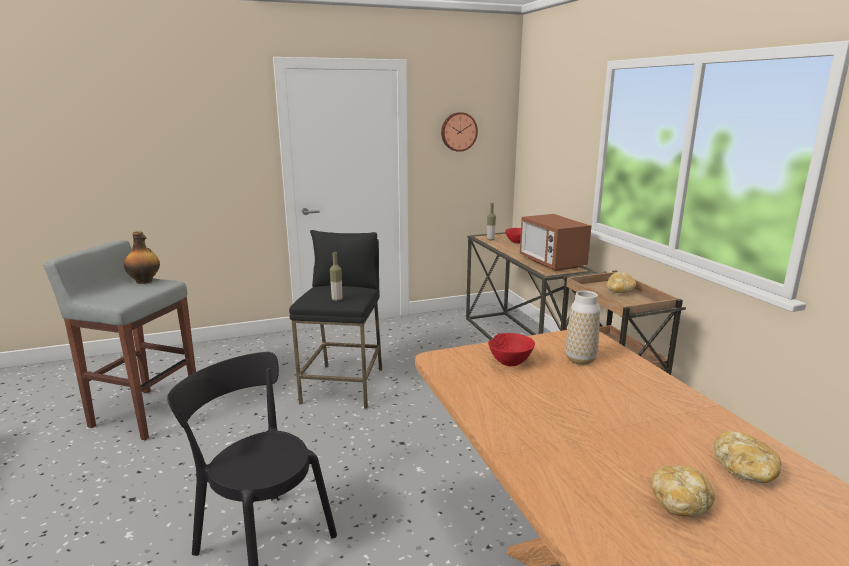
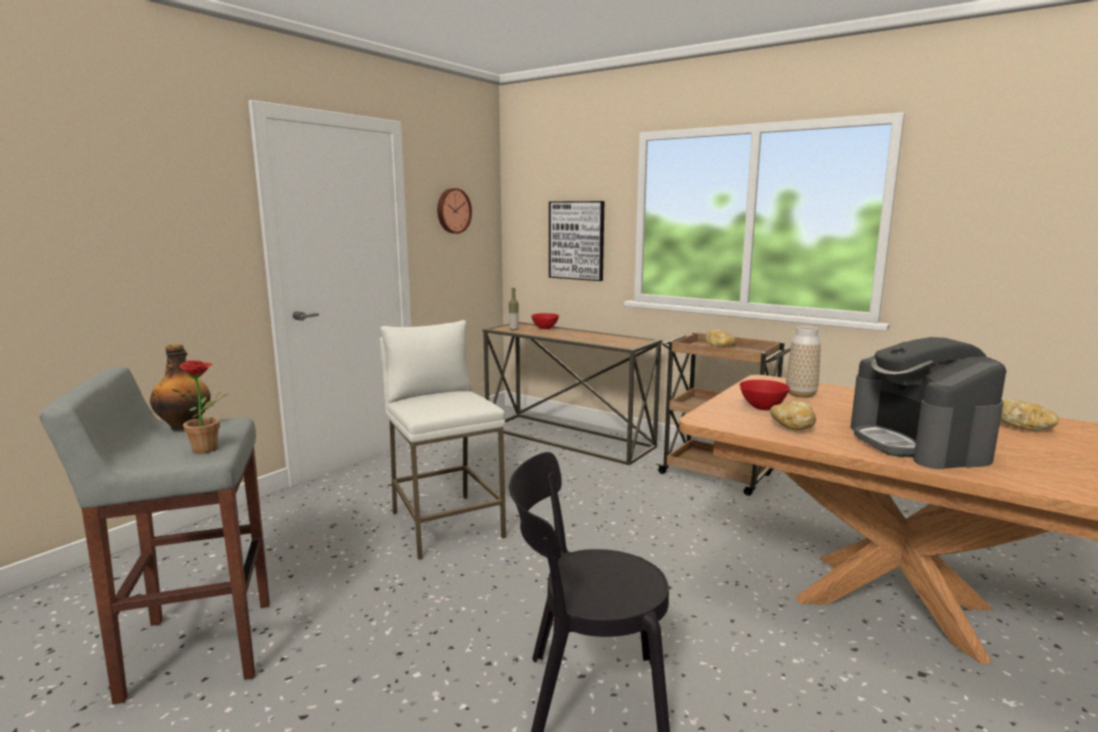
camera: 35 degrees left, 5 degrees down
black stool [289,230,382,409] -> white stool [379,320,506,560]
bottle [330,252,342,301] -> none
microwave [520,214,591,271] -> none
bread [651,465,715,517] -> bread moved to [770,400,816,430]
none -> potted plant [172,360,228,454]
none -> picture [549,201,604,281]
none -> coffee machine [851,337,1006,469]

